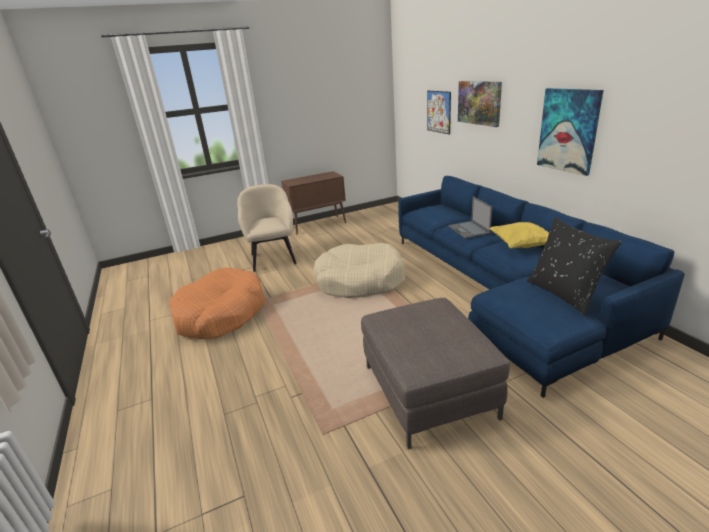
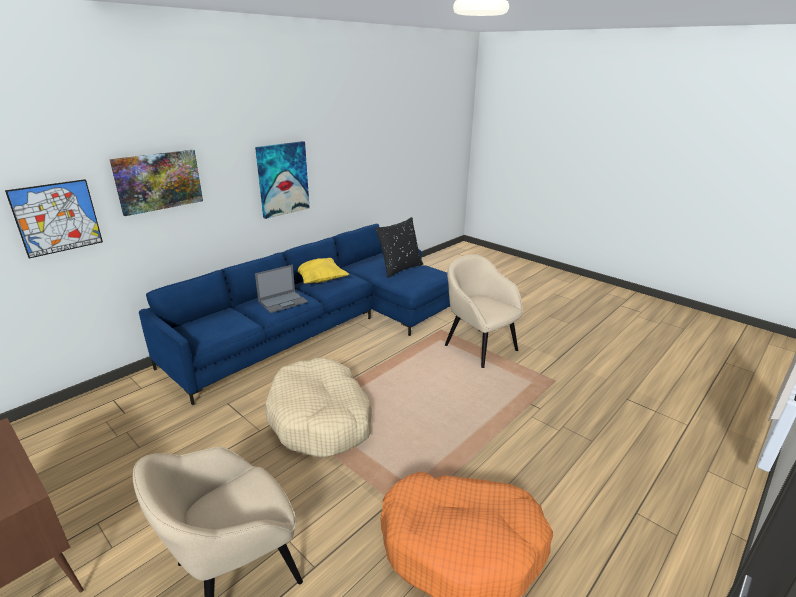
camera: 115 degrees left, 0 degrees up
brown ottoman [361,298,510,449] -> beige armchair [445,254,523,368]

